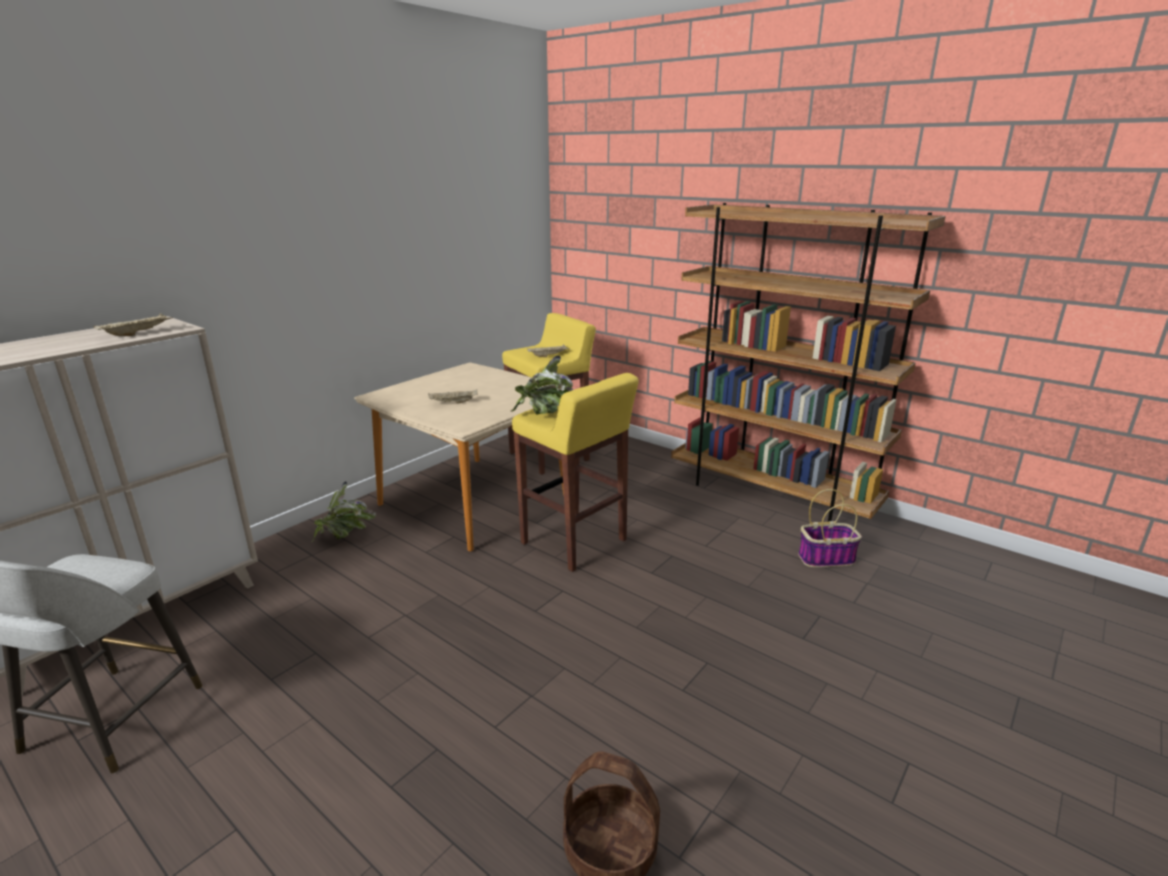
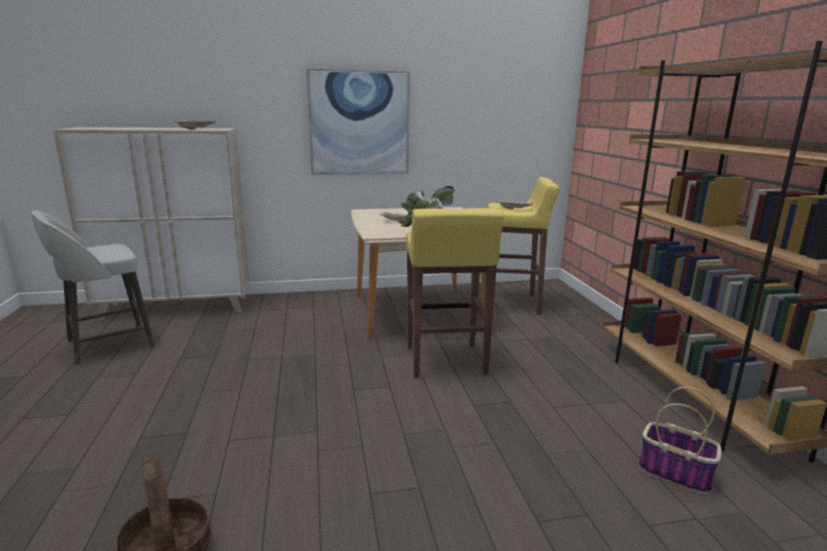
camera: 40 degrees right, 5 degrees down
potted plant [312,482,376,542] -> none
none -> picture [307,69,410,175]

